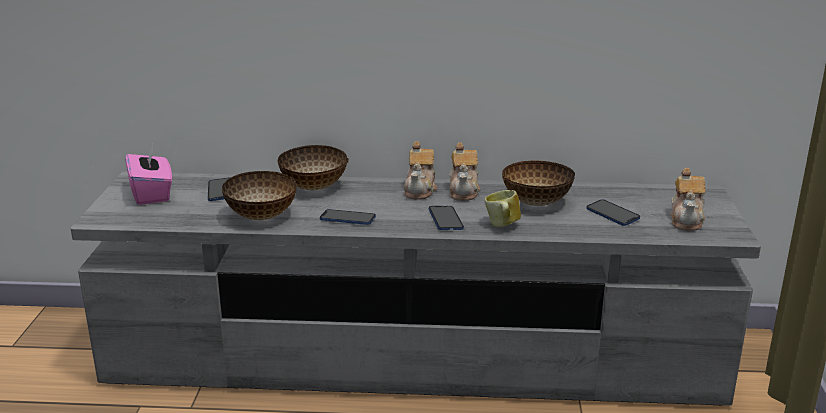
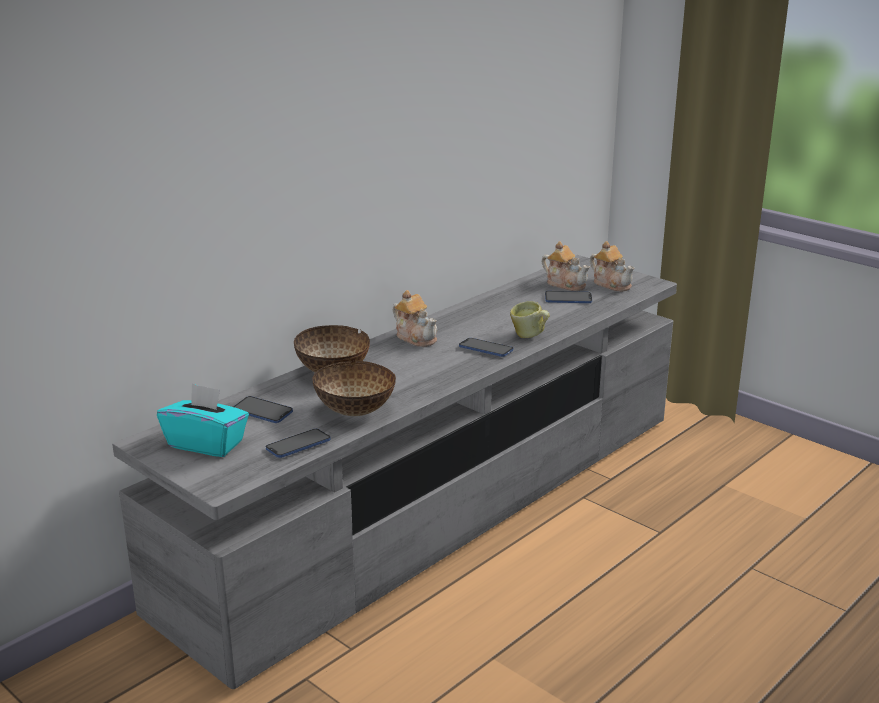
camera: 50 degrees left, 0 degrees up
pink tissue box [125,144,172,205] -> turquoise tissue box [157,383,249,457]
phone [320,209,376,225] -> phone moved to [265,429,331,458]
teapot [450,143,480,201] -> teapot moved to [541,241,590,291]
bowl [502,160,575,206] -> none

